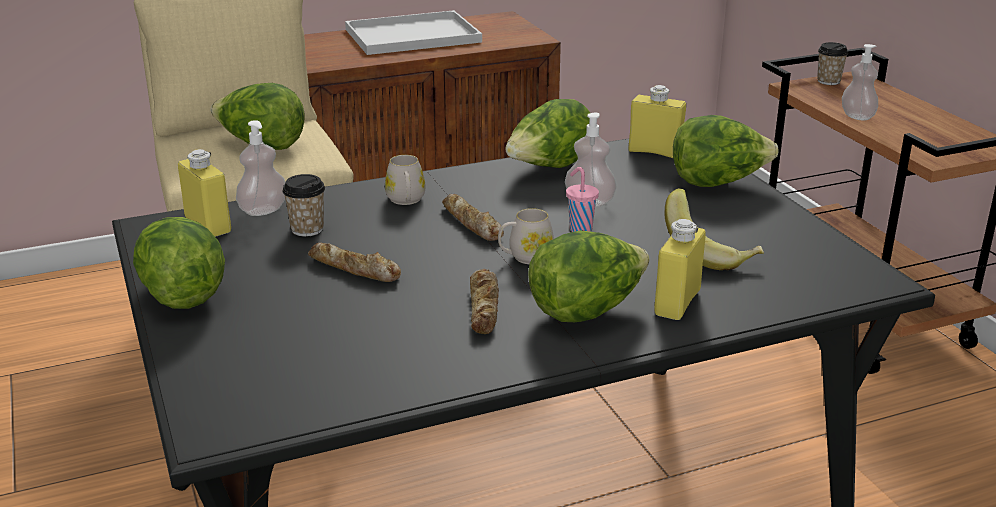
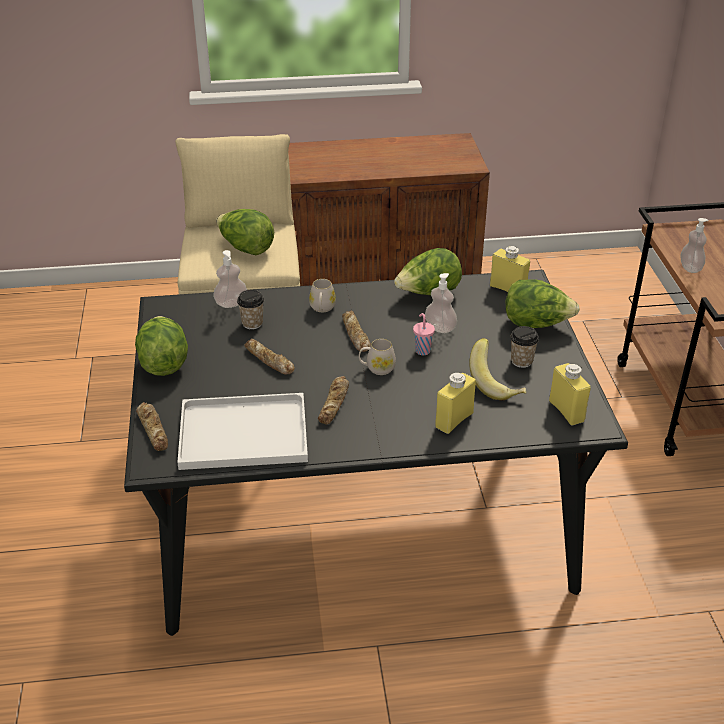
camera: 15 degrees right, 10 degrees up
yellow bottle [178,149,231,237] -> yellow bottle moved to [549,363,591,425]
white tray [345,10,482,55] -> white tray moved to [177,393,308,470]
lettuce [528,230,649,322] -> none
cup [817,42,848,85] -> cup moved to [510,326,539,368]
none -> bread [136,402,168,451]

